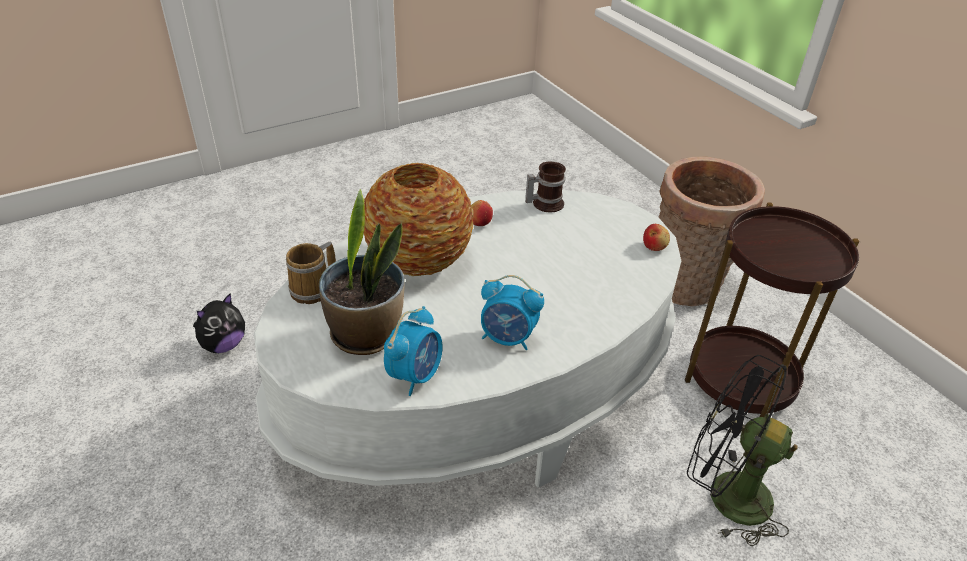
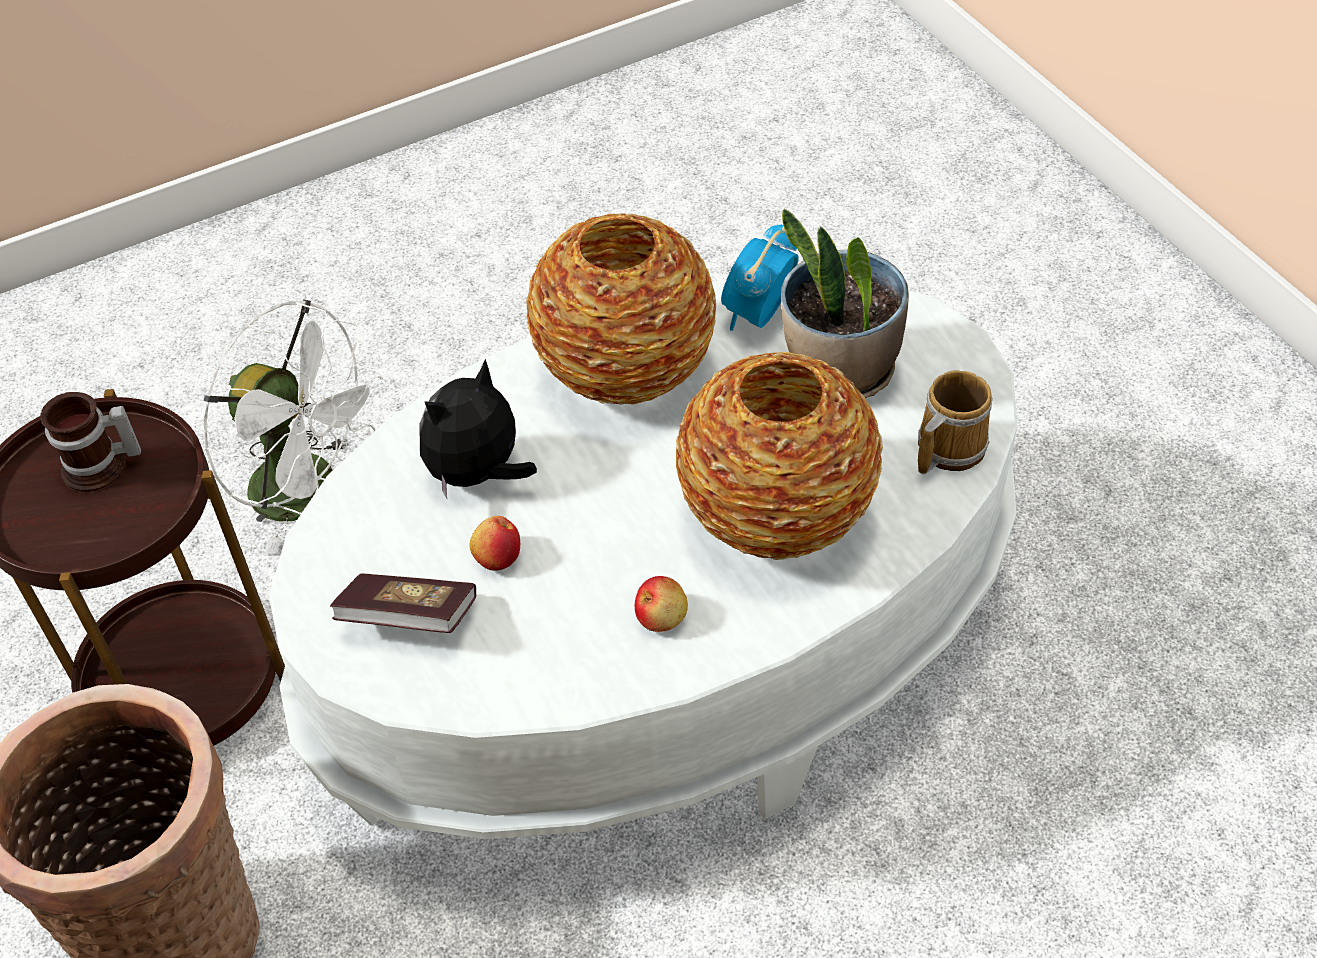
camera: 175 degrees left, 10 degrees up
plush toy [193,293,245,353] -> plush toy moved to [420,359,537,499]
alarm clock [481,275,544,350] -> vase [526,213,716,405]
mug [525,161,566,212] -> mug moved to [40,392,141,492]
apple [643,224,670,251] -> apple moved to [470,516,520,571]
black fan [687,355,798,546] -> white fan [204,299,384,554]
none -> book [330,574,476,633]

